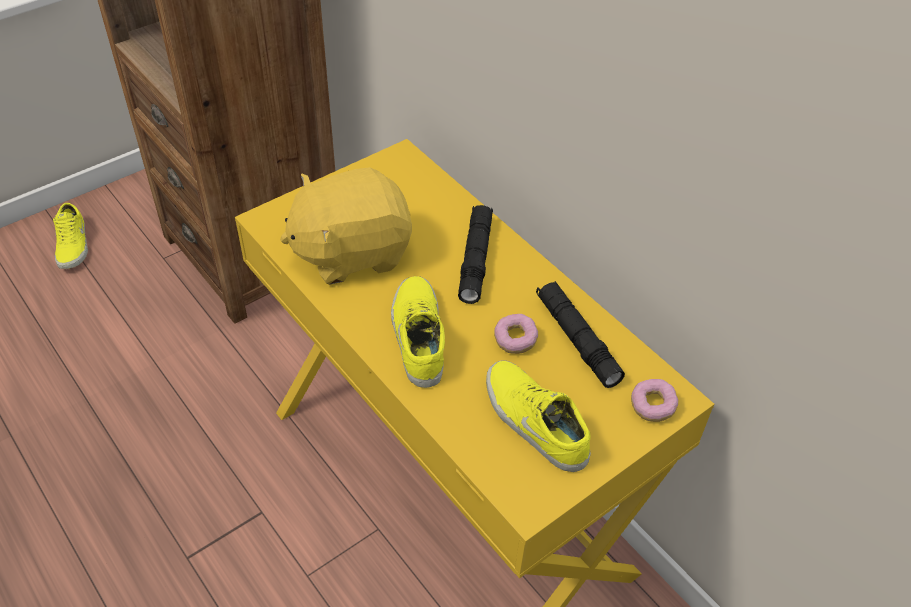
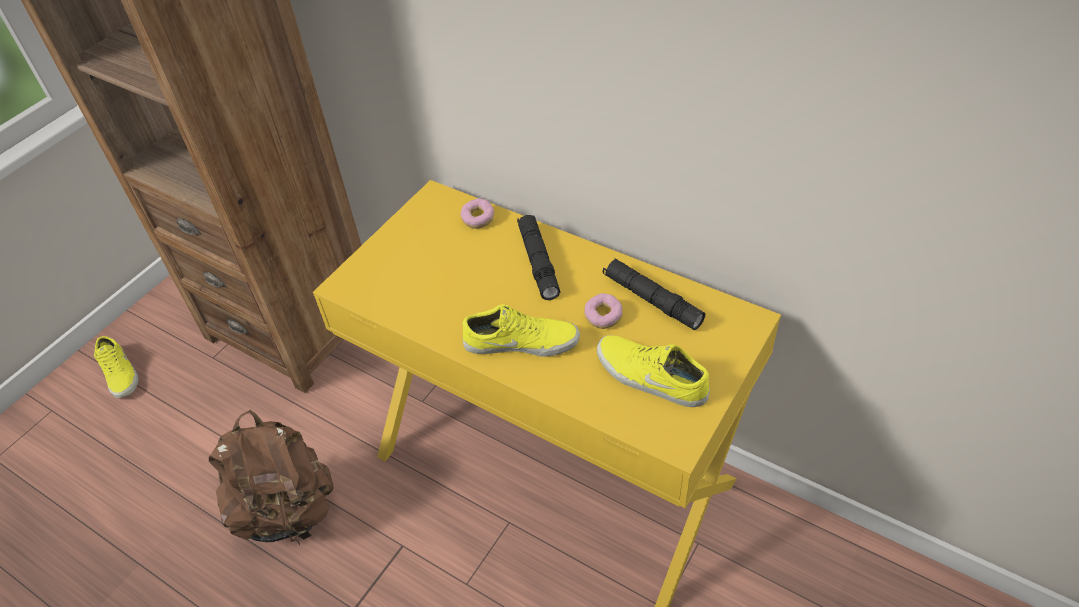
camera: 15 degrees left, 0 degrees up
yellow plush toy [280,167,412,285] -> none
yellow shoe [391,276,445,388] -> yellow shoe turned 120 degrees clockwise [462,304,580,357]
donut [631,379,678,422] -> donut moved to [460,198,495,229]
none -> brown backpack [209,410,333,547]

